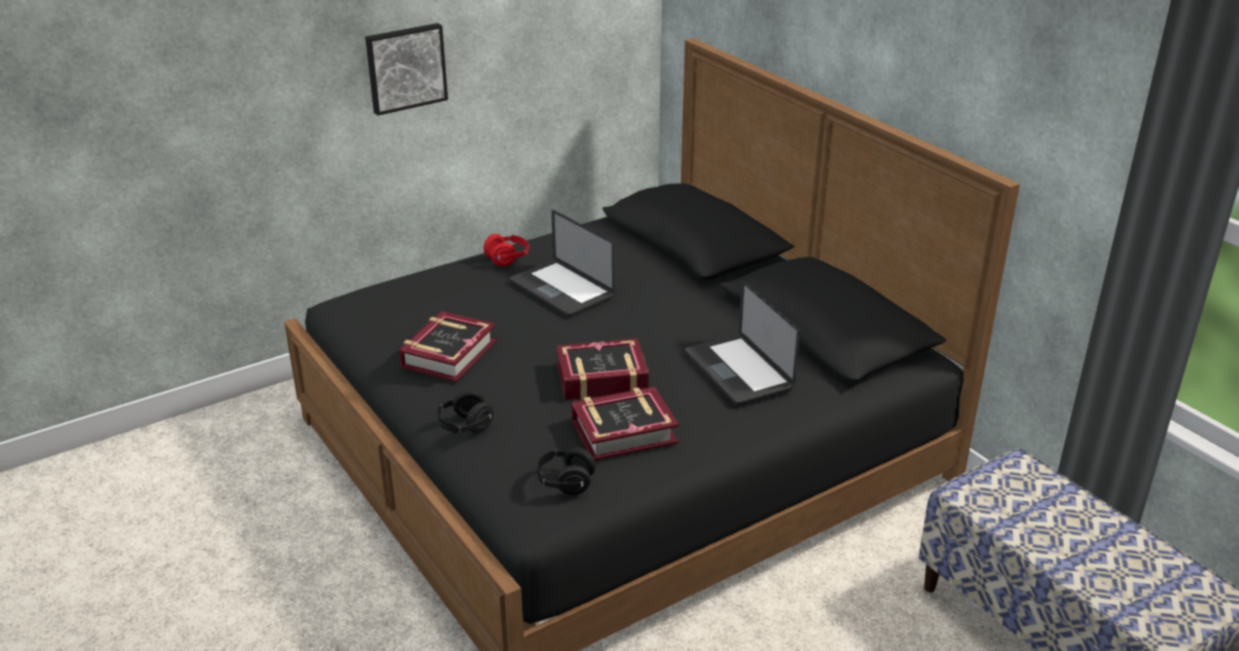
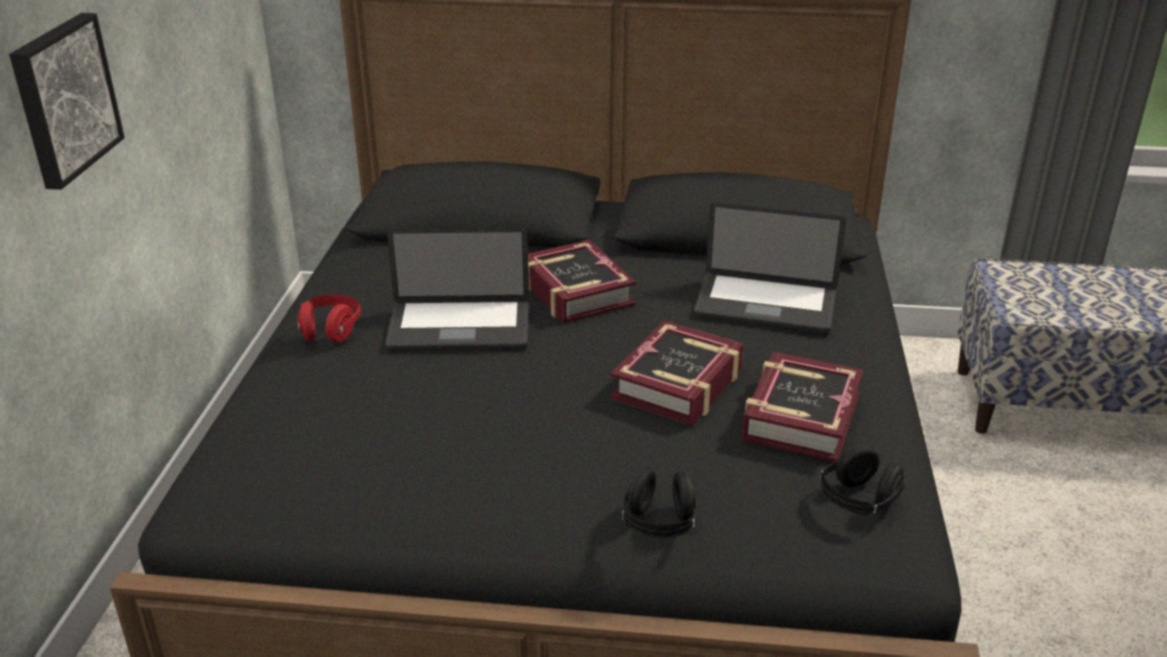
camera: 50 degrees left, 0 degrees up
book [399,311,497,382] -> book moved to [528,240,636,324]

